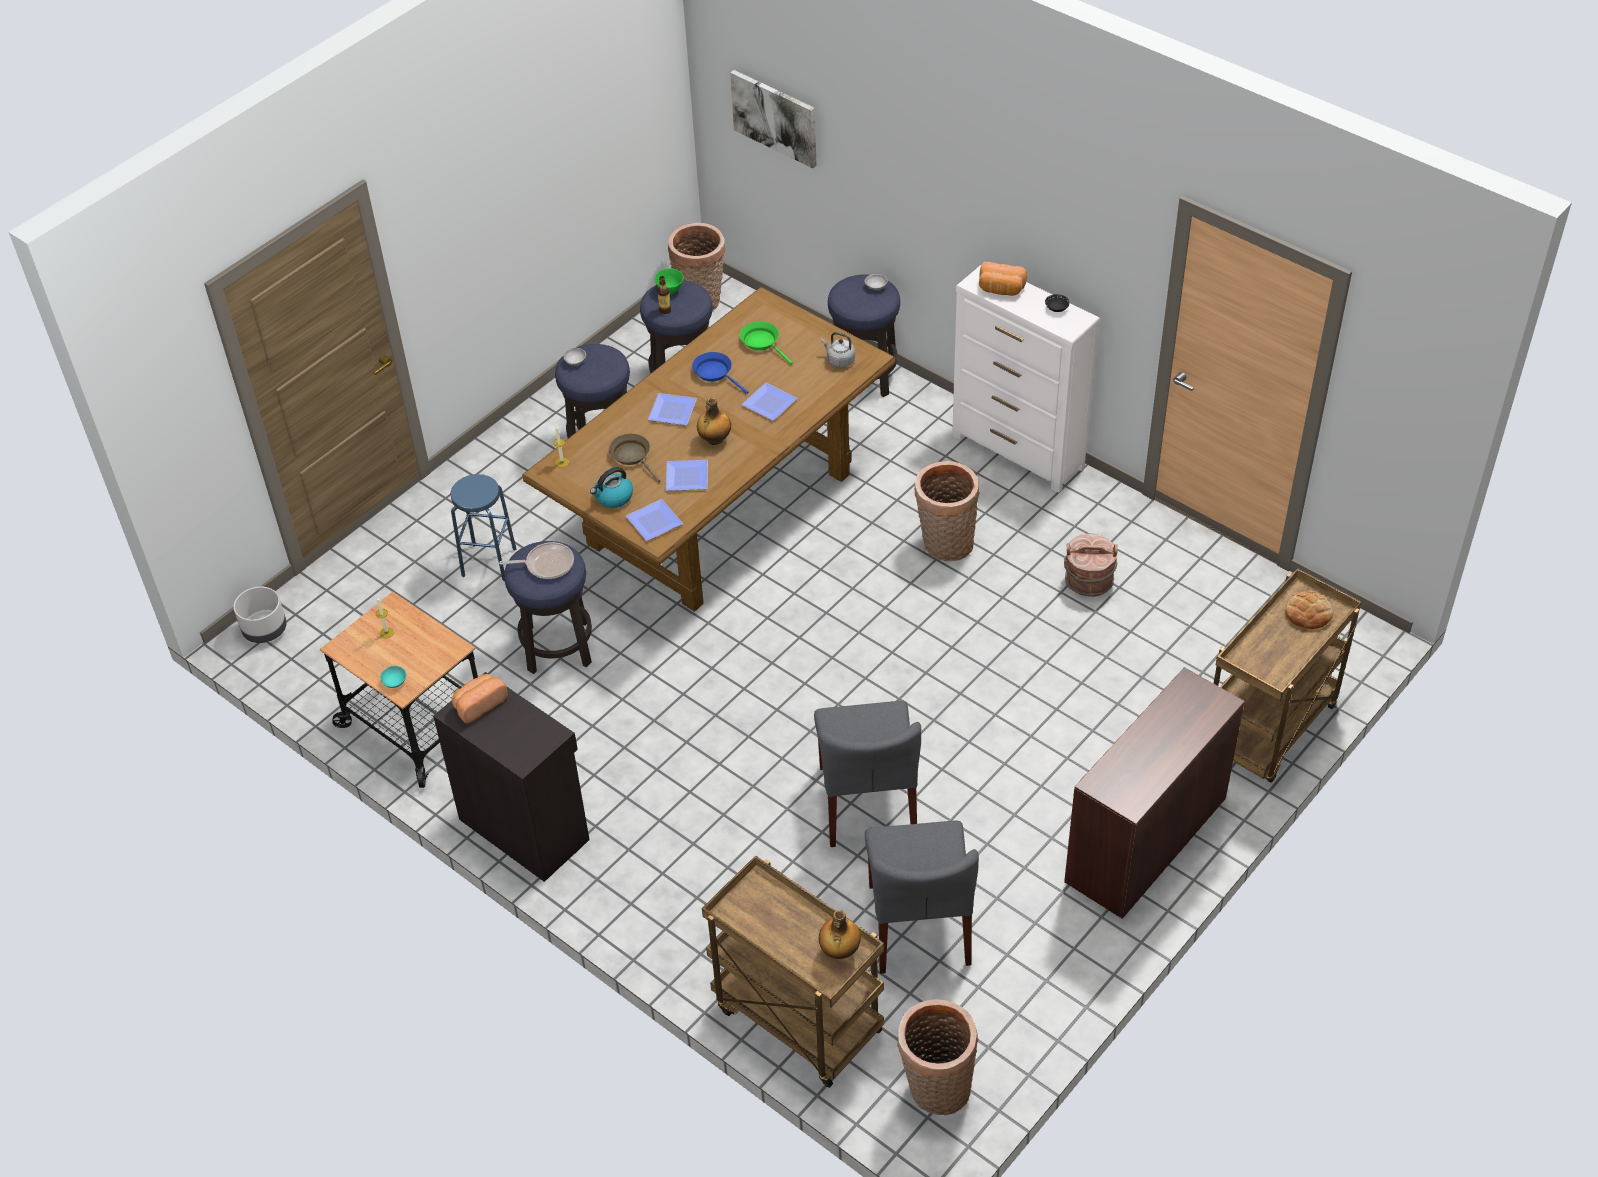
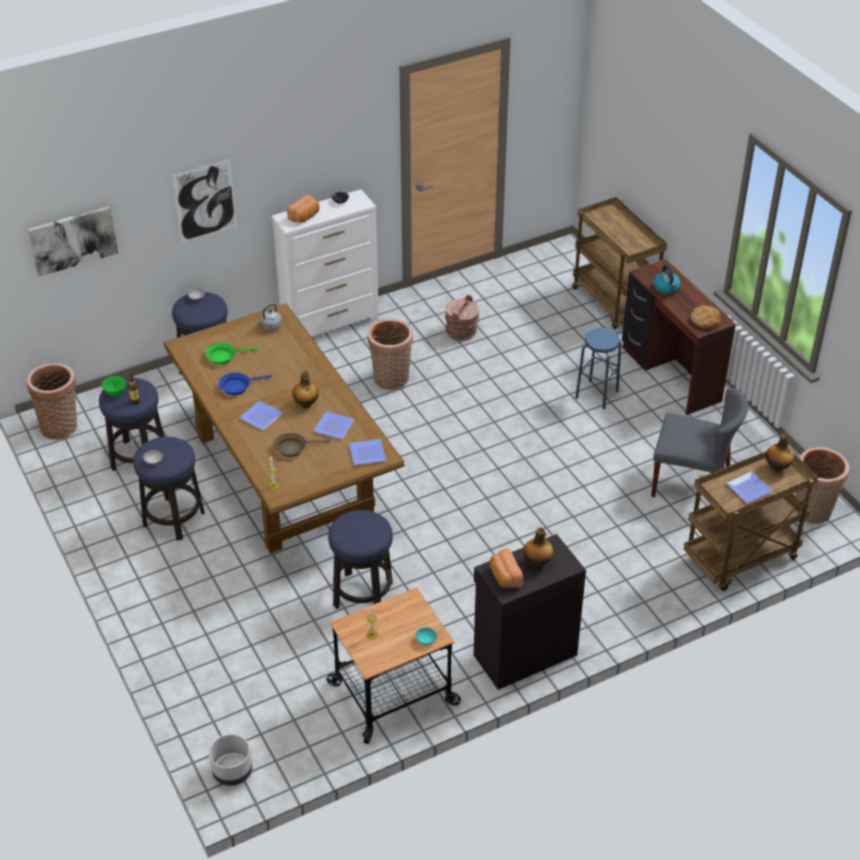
camera: 70 degrees left, 5 degrees down
blue stool [451,474,517,581] -> blue stool moved to [575,328,621,409]
frying pan [499,542,574,579] -> none
kettle [590,467,633,508] -> kettle moved to [653,265,681,294]
plate [741,383,797,421] -> plate moved to [726,471,773,503]
grey chair [814,701,921,847] -> none
bread [1285,591,1333,629] -> bread moved to [691,305,722,329]
none -> picture [173,159,237,243]
none -> bottle [523,527,553,568]

